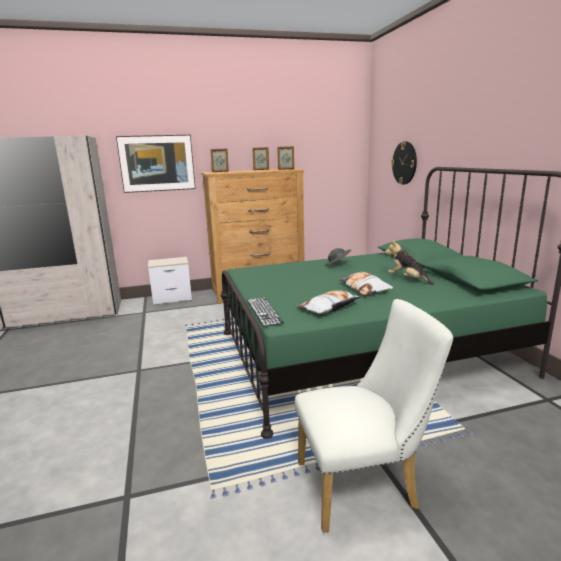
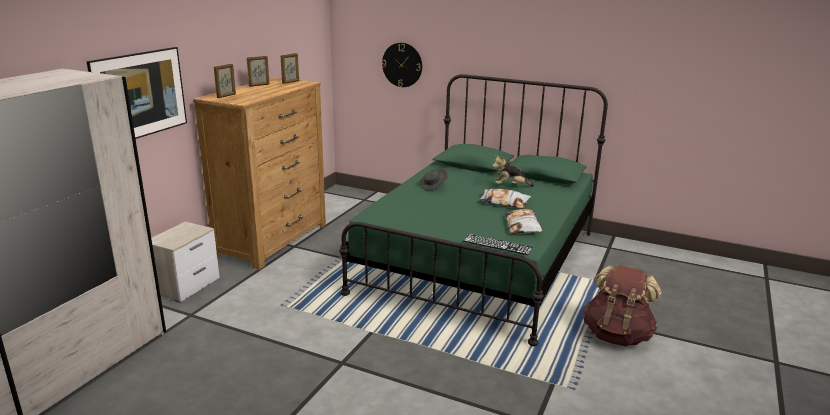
camera: 50 degrees left, 5 degrees up
white chair [295,299,454,533] -> brown backpack [583,265,662,346]

